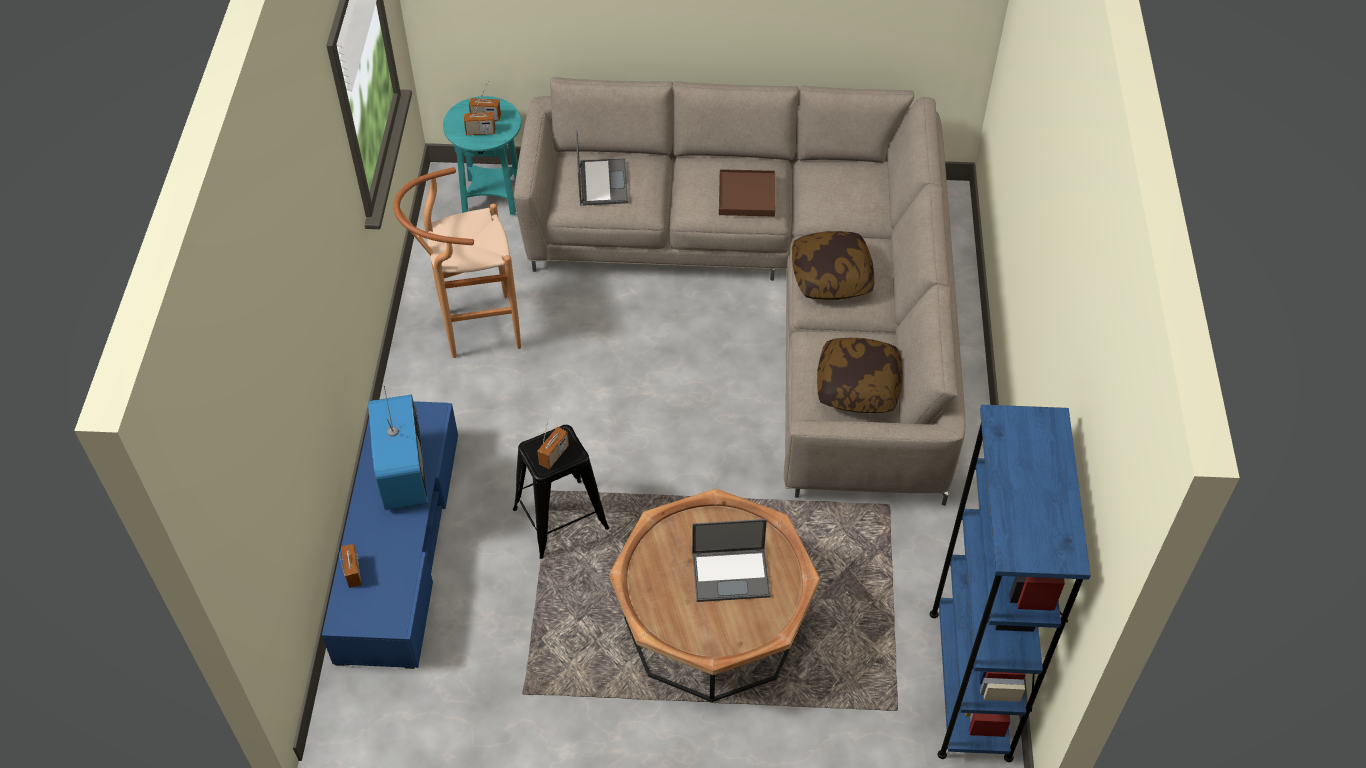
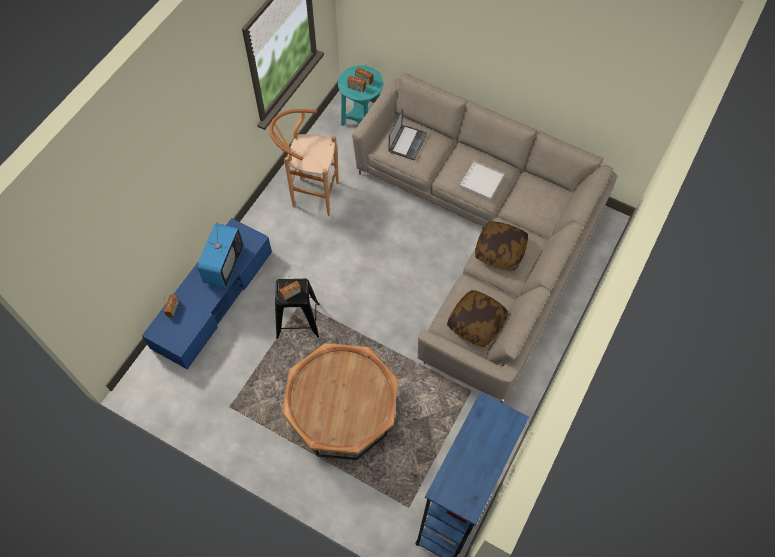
camera: 25 degrees right, 10 degrees up
laptop [692,519,771,602] -> none
brown tray [719,169,775,217] -> white tray [459,161,504,201]

